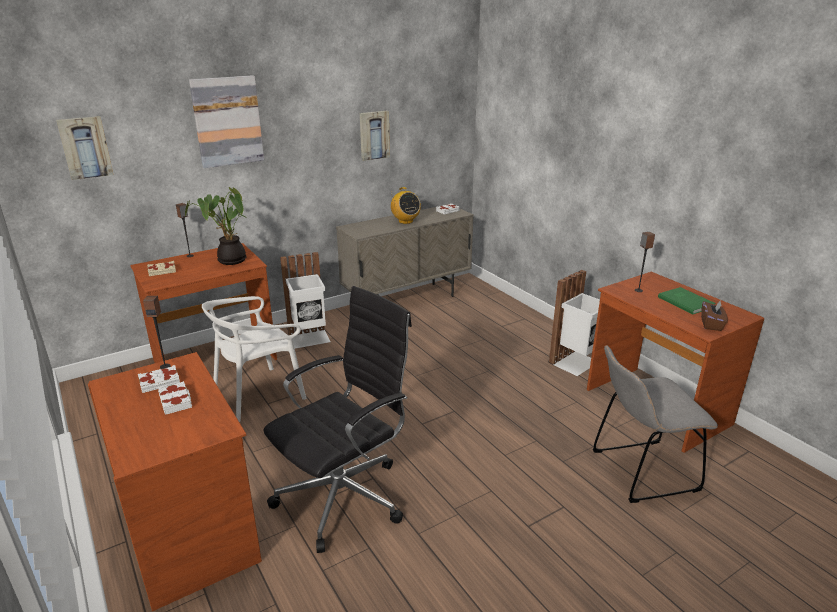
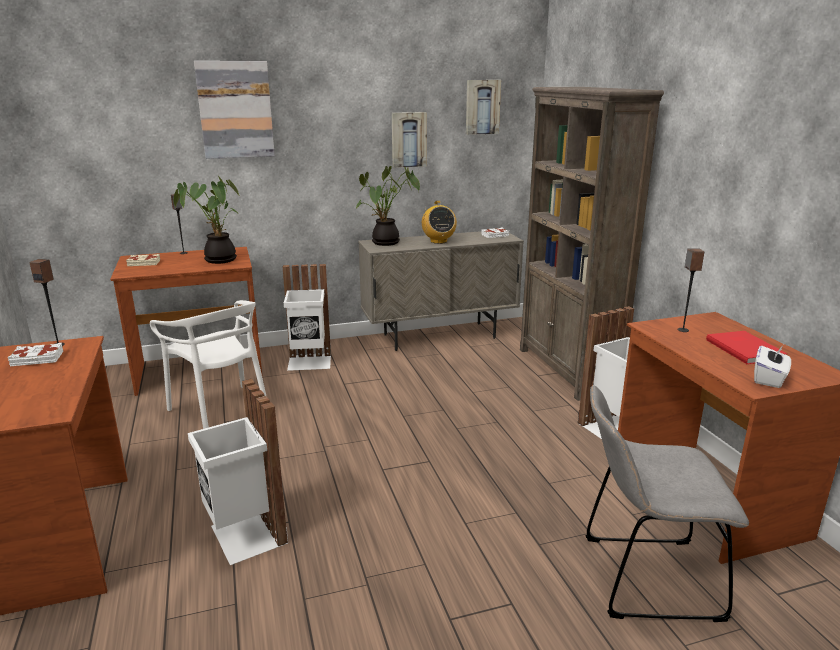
camera: 15 degrees right, 5 degrees down
picture [56,116,113,180] -> picture moved to [466,80,501,135]
white book [158,381,192,415] -> none
white chair [202,296,306,422] -> white chair turned 105 degrees counterclockwise [150,300,266,429]
black office chair [263,286,412,553] -> white trash can [188,379,288,565]
green book [658,287,716,314] -> red book [706,331,788,364]
brown tissue box [701,301,728,331] -> white tissue box [754,345,791,388]
none -> potted plant [356,166,420,246]
none -> brown bookcase [520,87,664,401]

